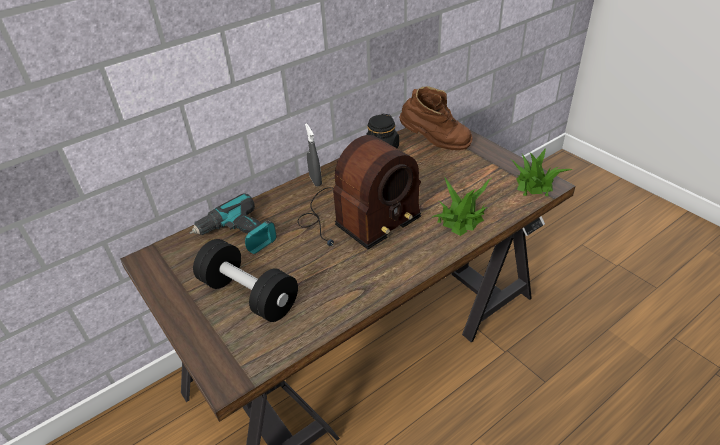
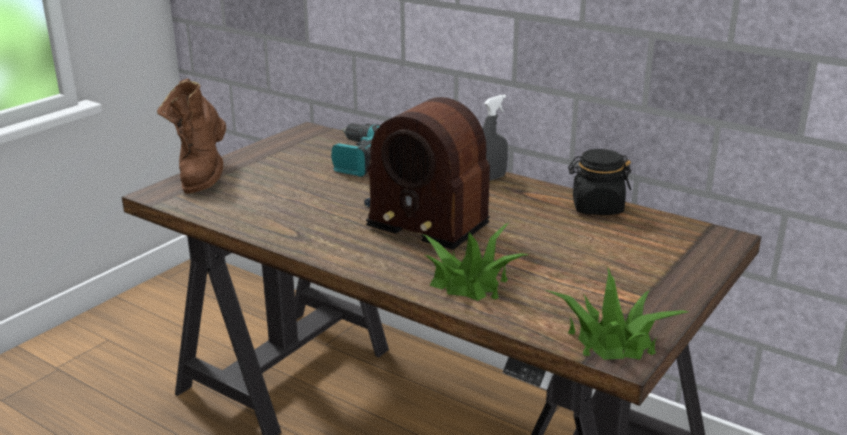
camera: 70 degrees right, 15 degrees down
black dumbbell [193,239,298,322] -> none
brown boot [399,86,473,150] -> brown boot moved to [157,79,226,194]

